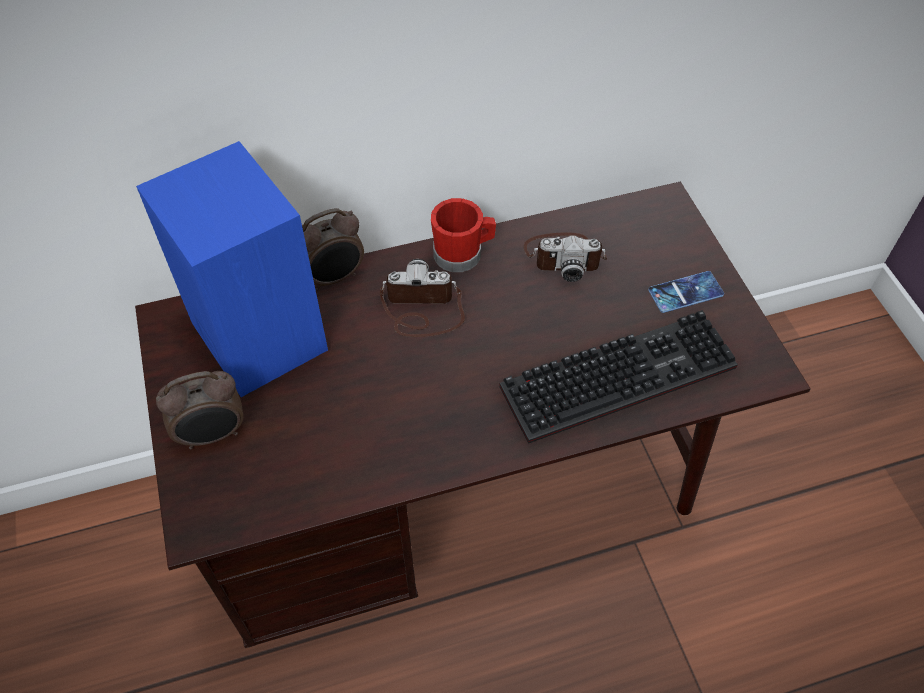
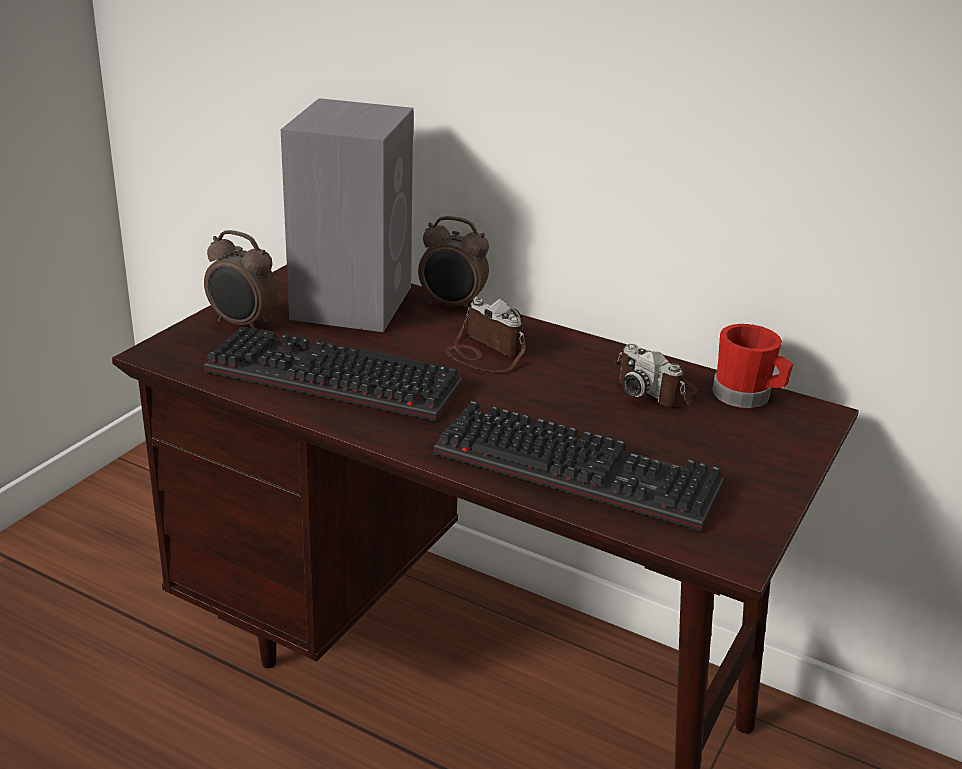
camera: 45 degrees right, 25 degrees down
blue speaker [136,141,328,397] -> grey speaker [281,98,413,332]
red mug [431,198,496,272] -> red mug moved to [712,324,793,408]
phone [648,271,724,313] -> none
none -> keyboard [204,326,462,421]

